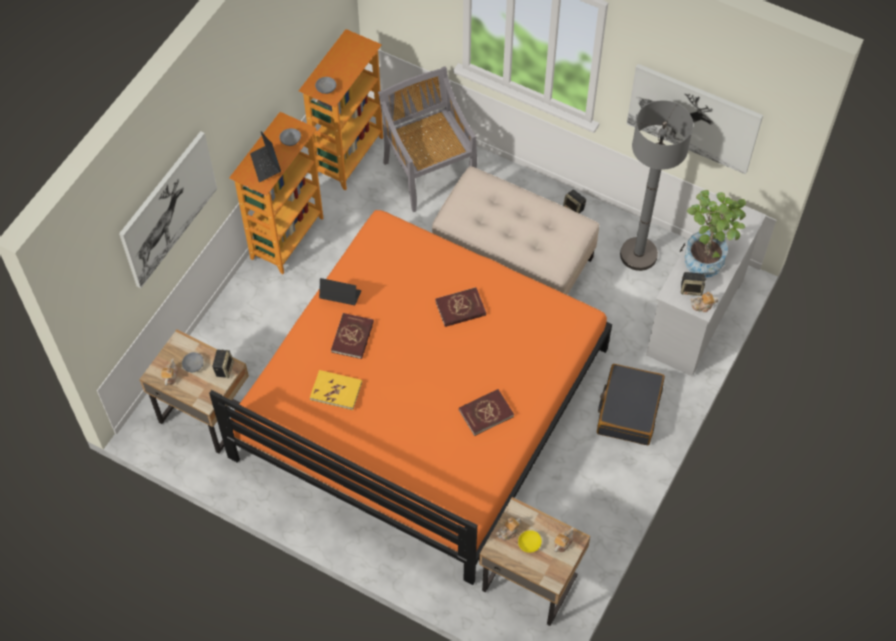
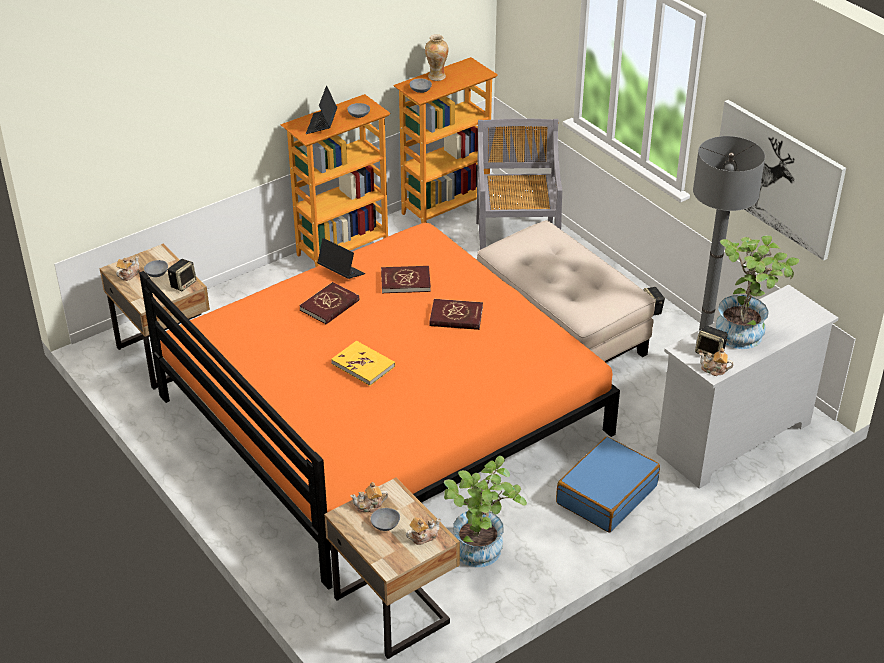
camera: 25 degrees right, 20 degrees down
picture [119,131,217,288] -> none
yellow book [310,370,362,410] -> yellow book moved to [331,341,395,386]
red book [459,389,514,436] -> red book moved to [381,266,431,293]
yellow bowl [518,530,542,553] -> grey bowl [370,508,400,531]
black suitcase [597,364,665,445] -> blue suitcase [556,437,660,532]
none -> vase [425,34,448,81]
none -> potted plant [444,456,527,567]

